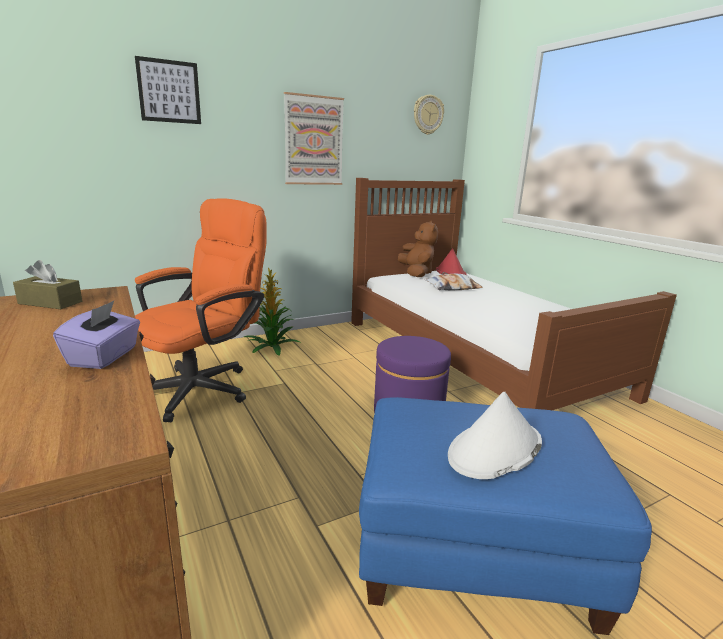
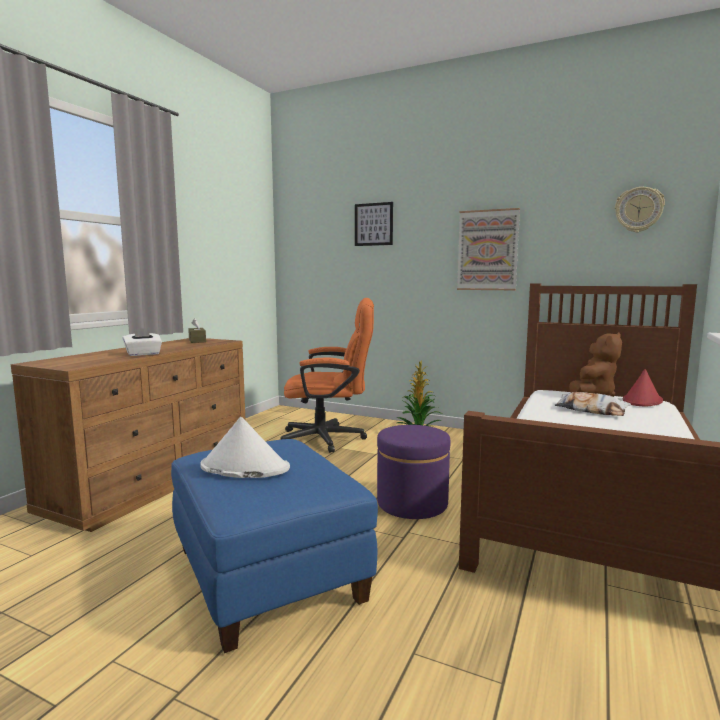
camera: 55 degrees right, 10 degrees down
purple tissue box [53,301,140,369] -> white tissue box [123,328,162,356]

